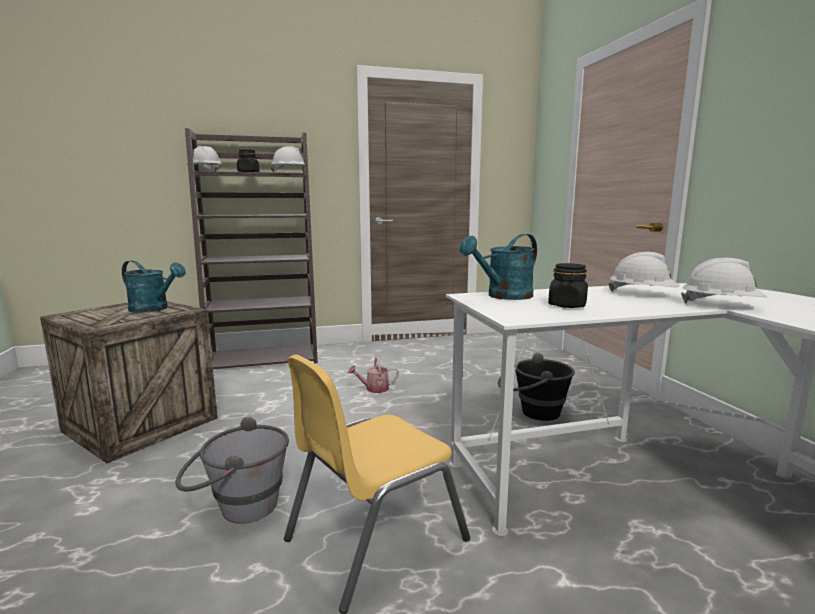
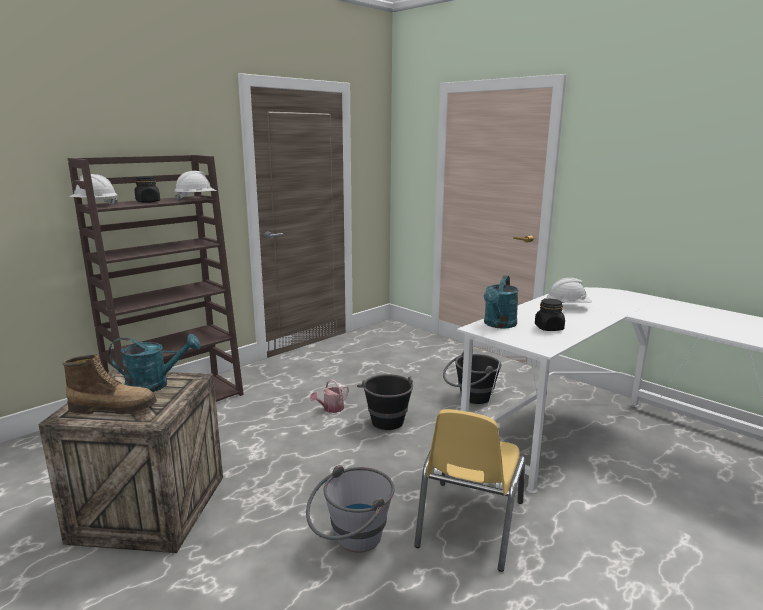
camera: 30 degrees left, 5 degrees up
white hard hat [681,258,767,303] -> none
none -> boot [62,354,157,414]
none -> black bucket [357,374,413,430]

